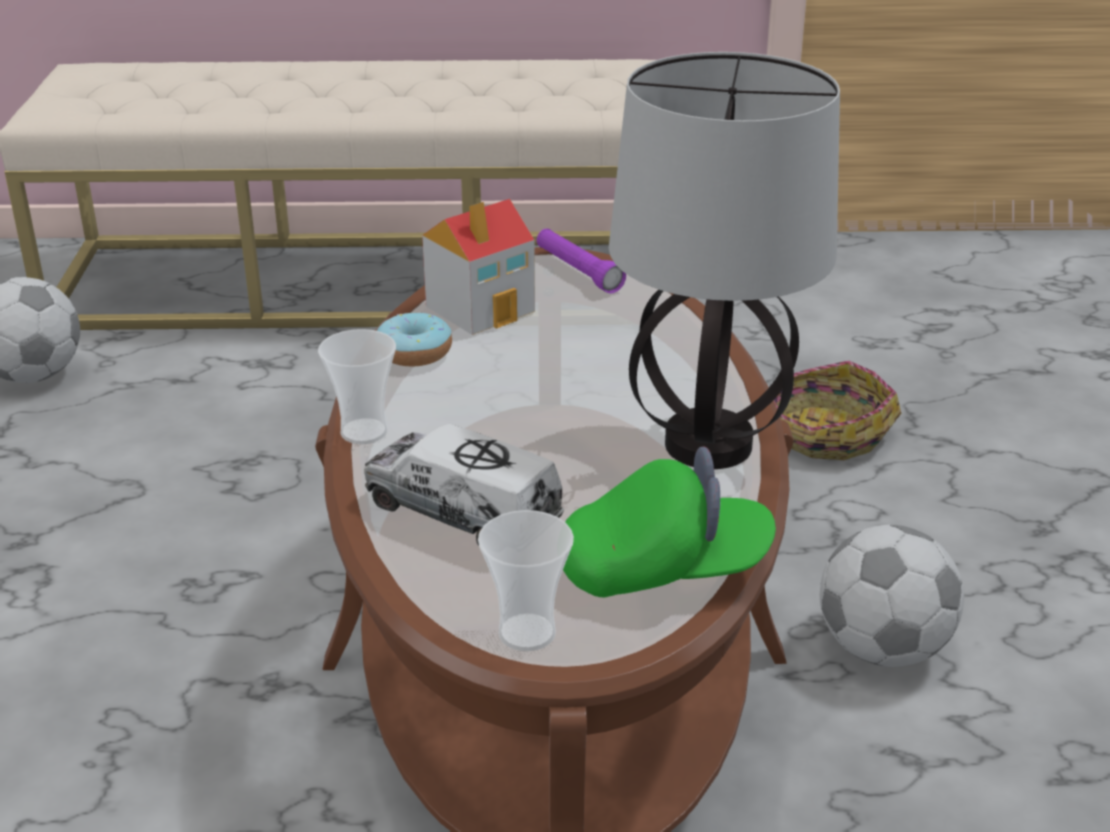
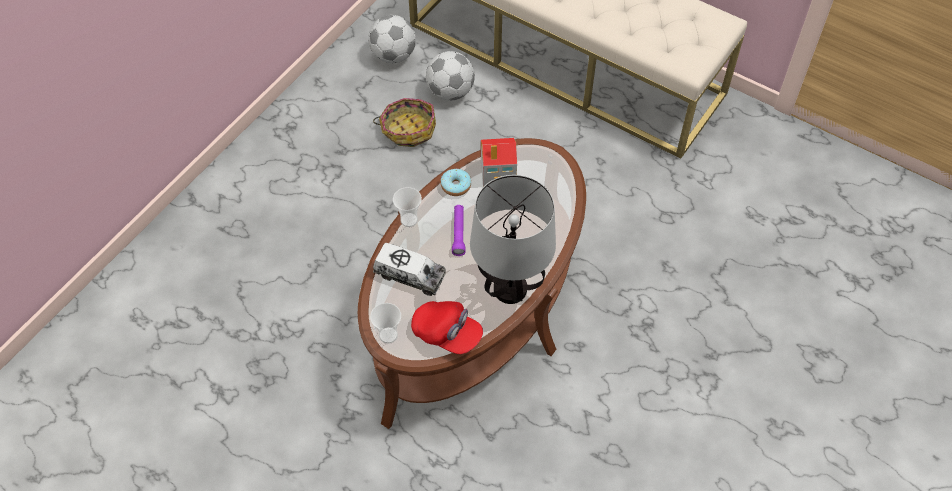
camera: 35 degrees right, 25 degrees up
toy truck [364,424,564,546] -> toy truck turned 135 degrees clockwise [373,243,446,296]
purple flashlight [537,229,626,294] -> purple flashlight moved to [452,205,465,256]
green cap [563,446,776,598] -> red cap [411,301,483,354]
basket [774,361,901,460] -> basket moved to [373,98,436,147]
football [819,525,964,667] -> football moved to [426,51,475,100]

